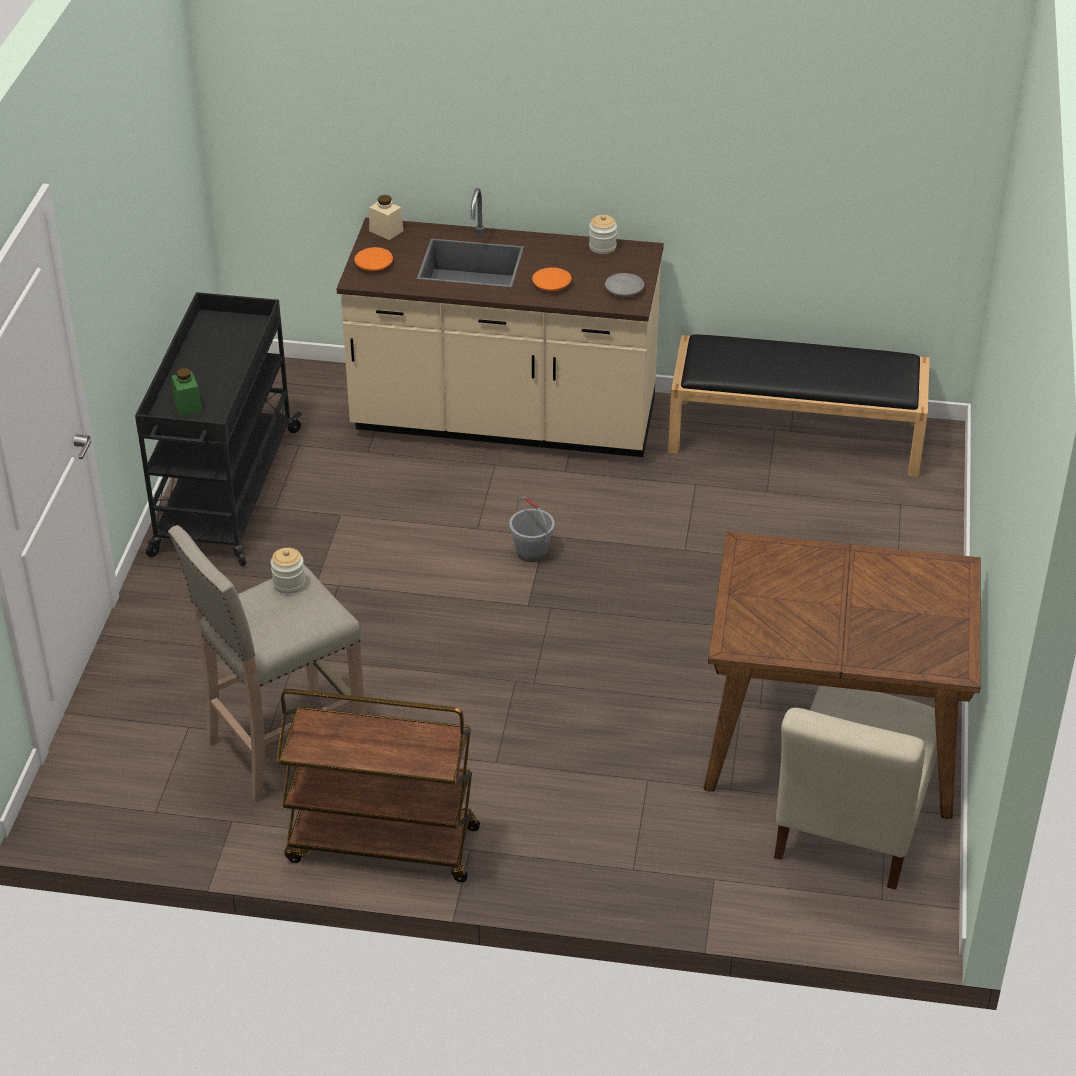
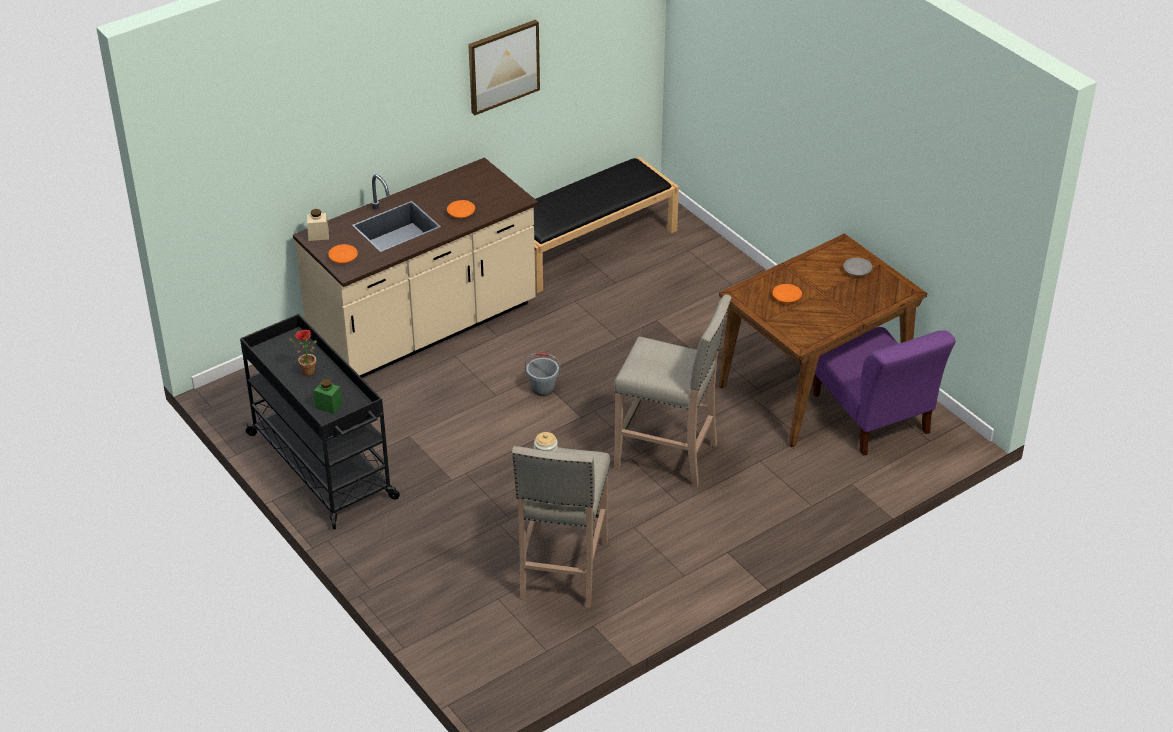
camera: 45 degrees left, 0 degrees up
brown cart [276,689,480,882] -> none
jar [589,215,617,254] -> none
grey plate [605,273,644,297] -> grey plate moved to [843,258,872,276]
beige chair [774,686,937,890] -> purple chair [813,327,956,456]
none -> potted plant [289,330,317,376]
none -> picture [468,20,540,115]
none -> beige stool [614,295,732,487]
none -> orange plate [773,284,802,303]

